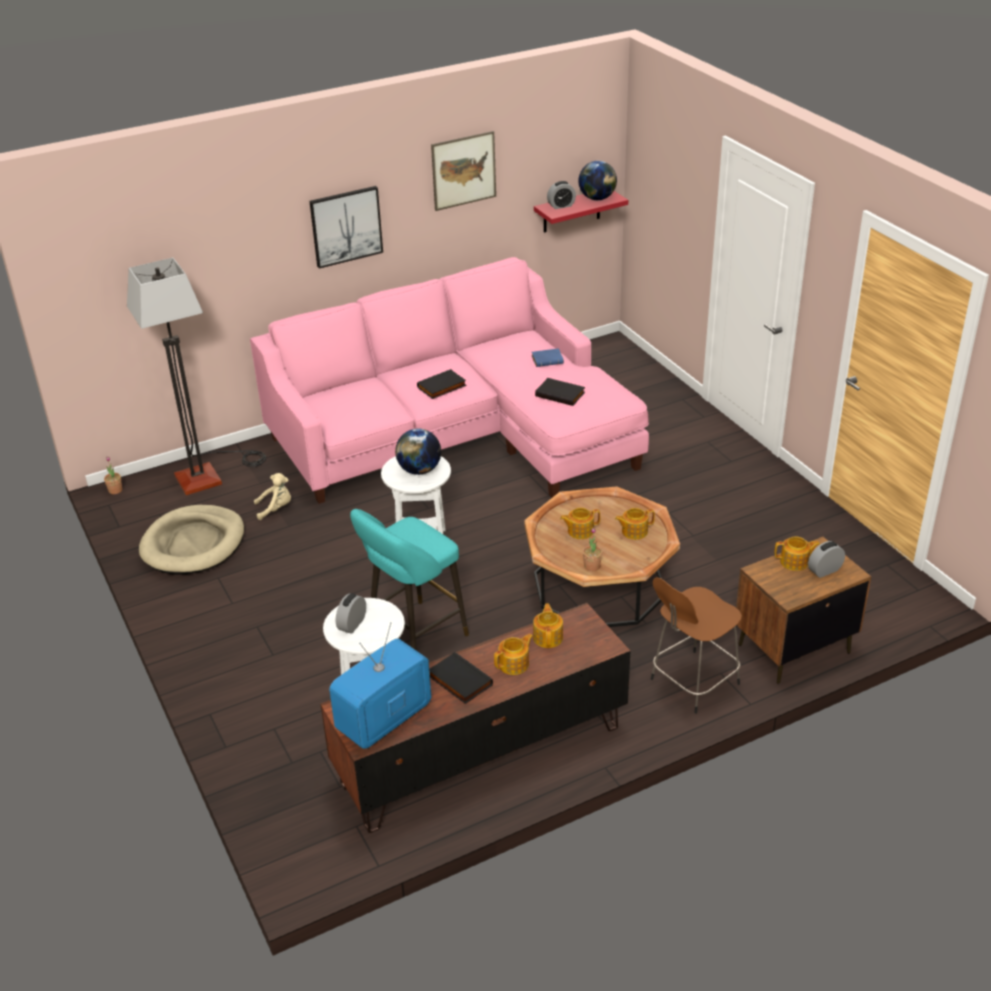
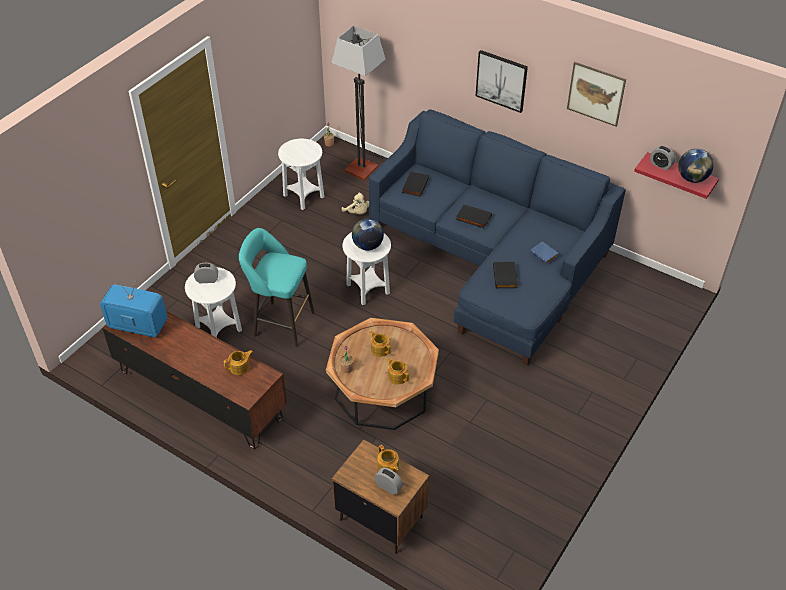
camera: 60 degrees right, 10 degrees up
beige dog bed [139,505,244,575] -> white side table [278,139,324,210]
pink sofa [250,257,649,504] -> blue sofa [369,109,626,366]
black book [429,652,493,704] -> black book moved to [402,171,429,197]
teapot [494,634,533,675] -> none
brown stool [651,577,742,714] -> none

